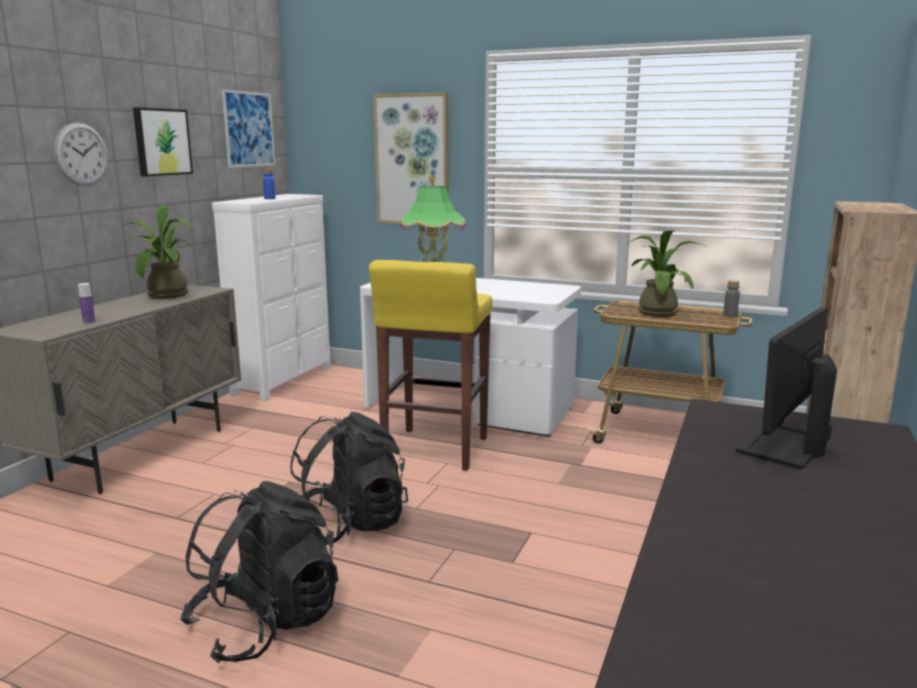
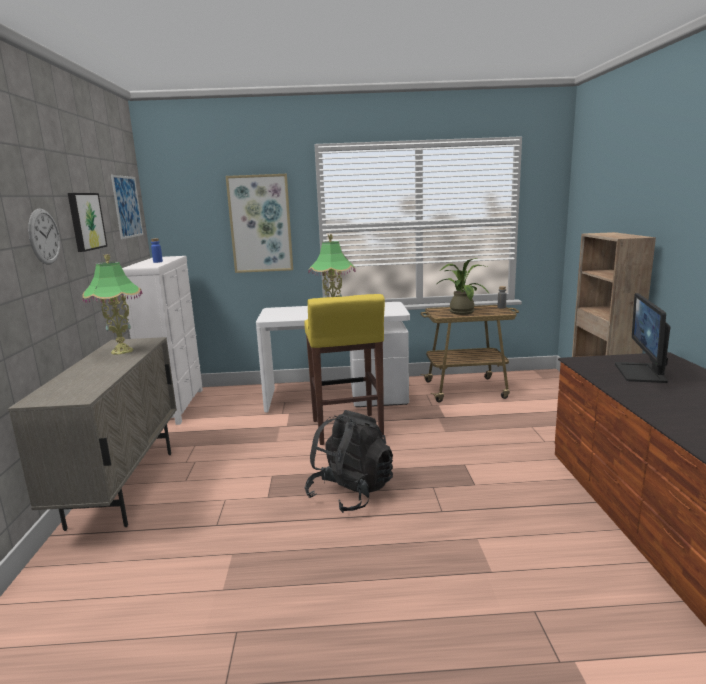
camera: 25 degrees left, 0 degrees up
bottle [78,283,95,325] -> none
potted plant [121,205,194,299] -> table lamp [82,254,143,355]
black backpack [180,481,338,663] -> none

